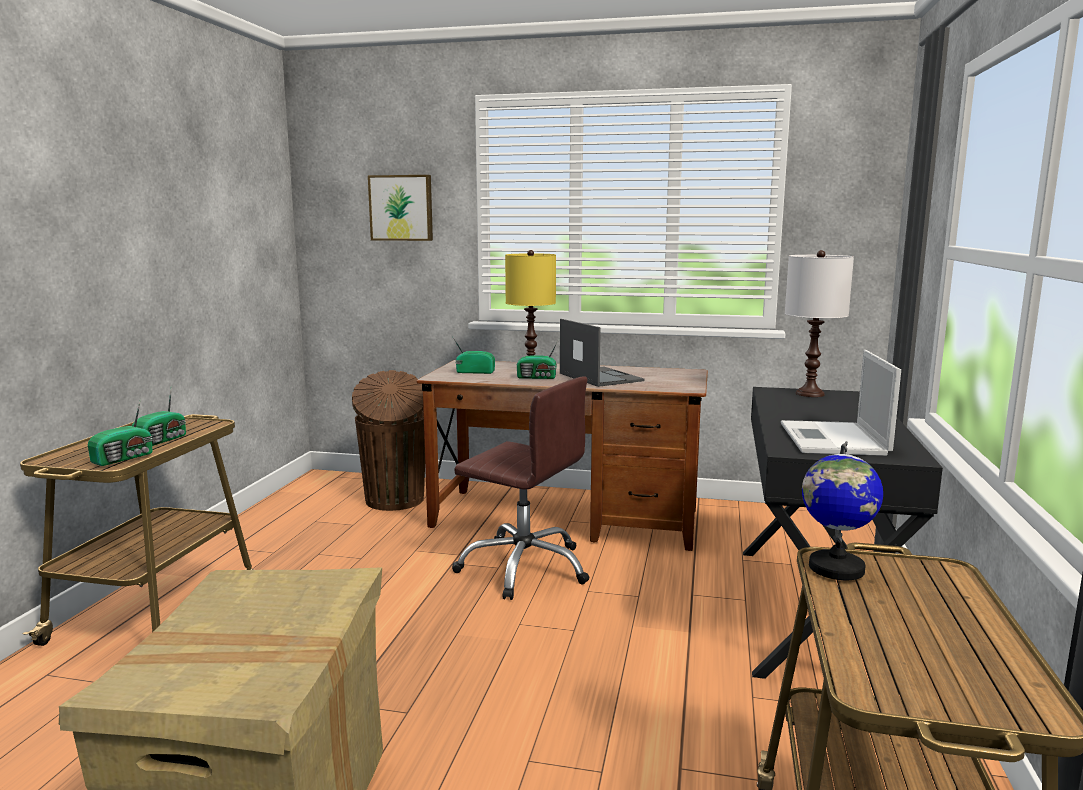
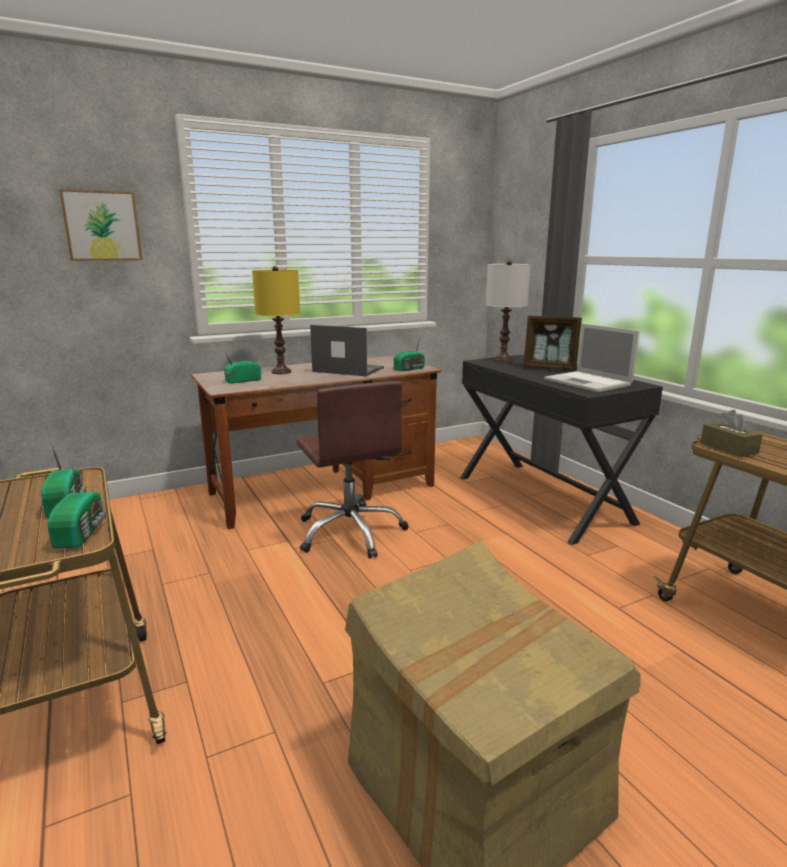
camera: 40 degrees left, 5 degrees up
brown trash can [352,370,425,511] -> none
brown office chair [452,376,590,600] -> brown office chair turned 75 degrees clockwise [296,381,409,559]
radio [517,339,559,379] -> radio moved to [394,337,425,371]
globe [802,441,883,580] -> brown tissue box [700,410,763,457]
none -> picture frame [523,315,582,370]

